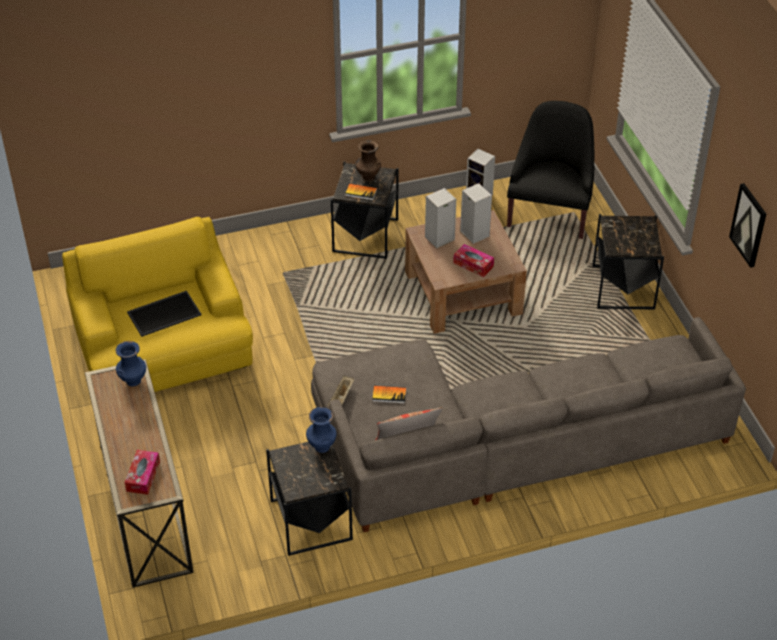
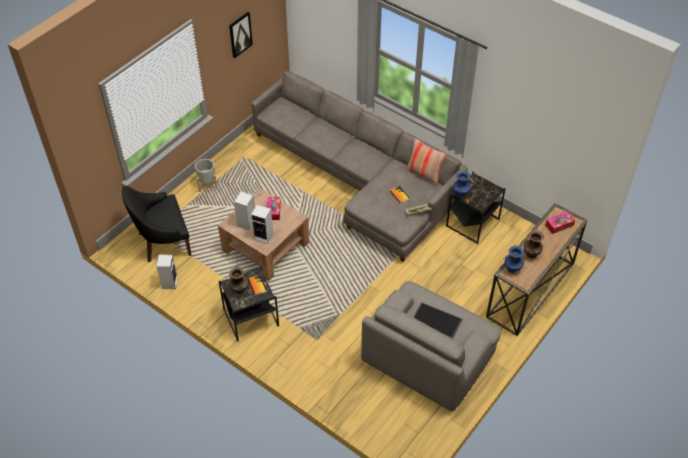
camera: 125 degrees left, 5 degrees up
yellow armchair [62,217,253,392] -> grey armchair [361,281,501,412]
black side table [592,214,664,310] -> grey planter [195,159,218,192]
none -> brown vase [524,230,544,258]

